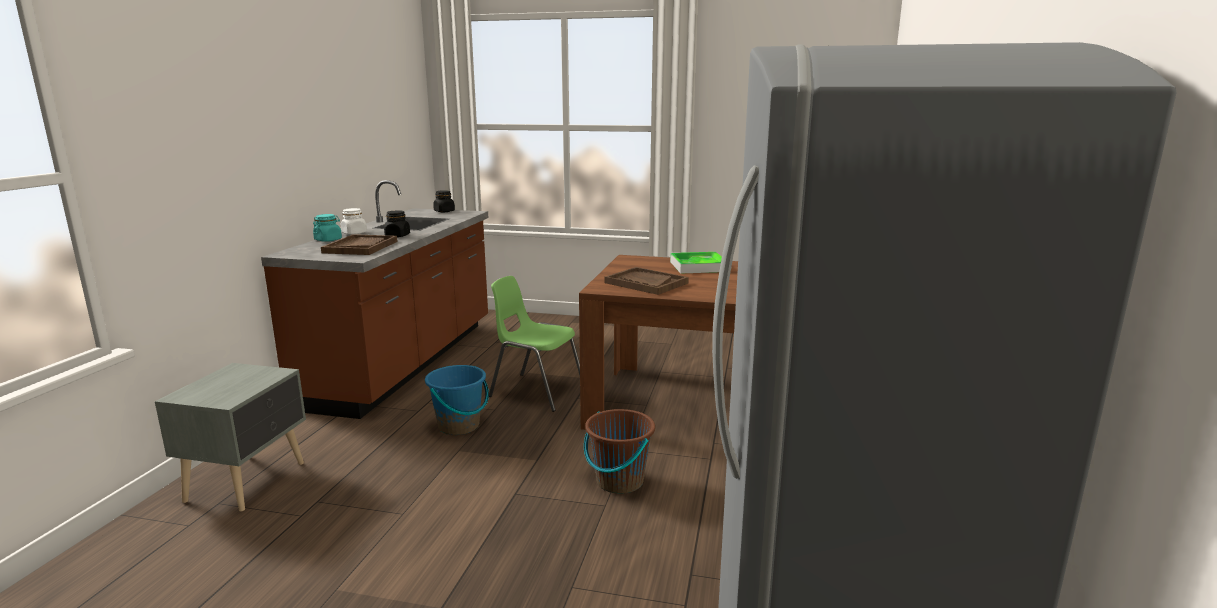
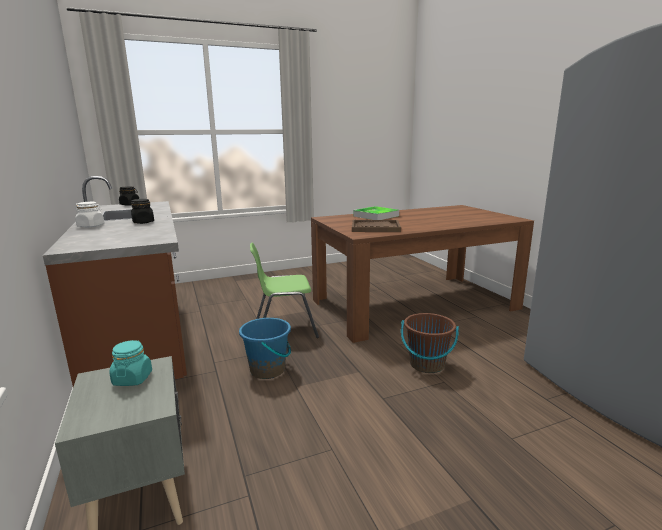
camera: 35 degrees left, 0 degrees up
turquoise jar [313,214,342,242] -> turquoise jar moved to [109,340,152,386]
brown tray [321,234,398,255] -> none

